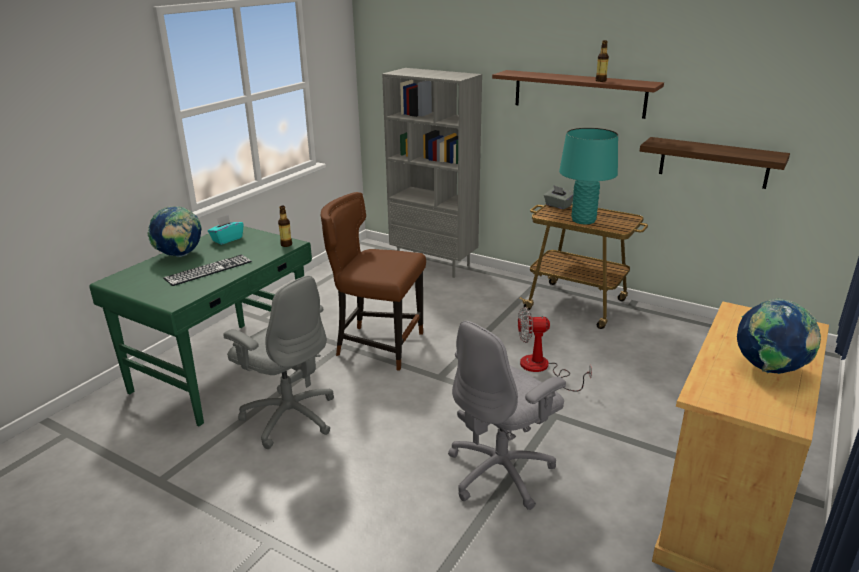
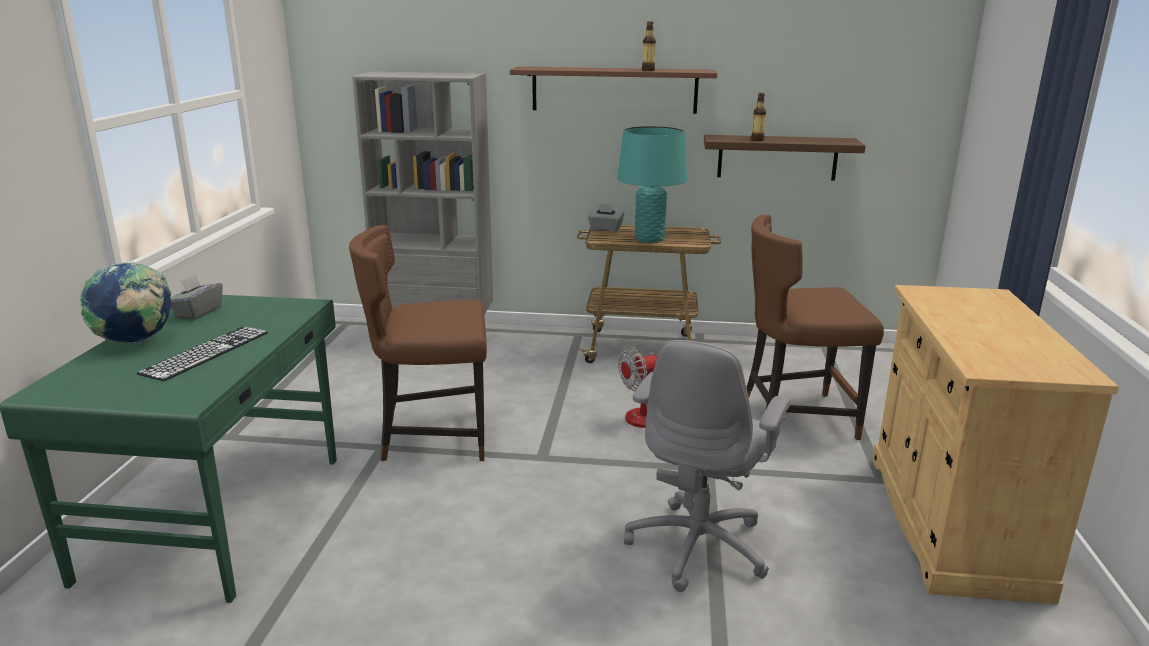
camera: 25 degrees left, 5 degrees down
turquoise tissue box [208,215,244,245] -> grey tissue box [171,274,223,320]
grey office chair [223,276,334,449] -> none
bottle [278,206,292,247] -> bottle moved to [751,93,766,141]
globe [737,298,821,374] -> none
none -> brown chair [747,215,884,440]

